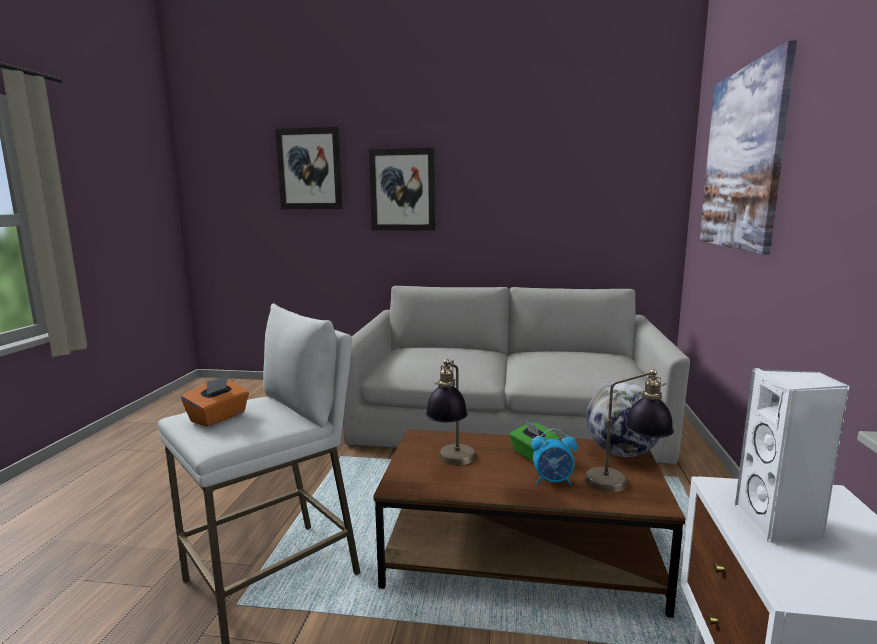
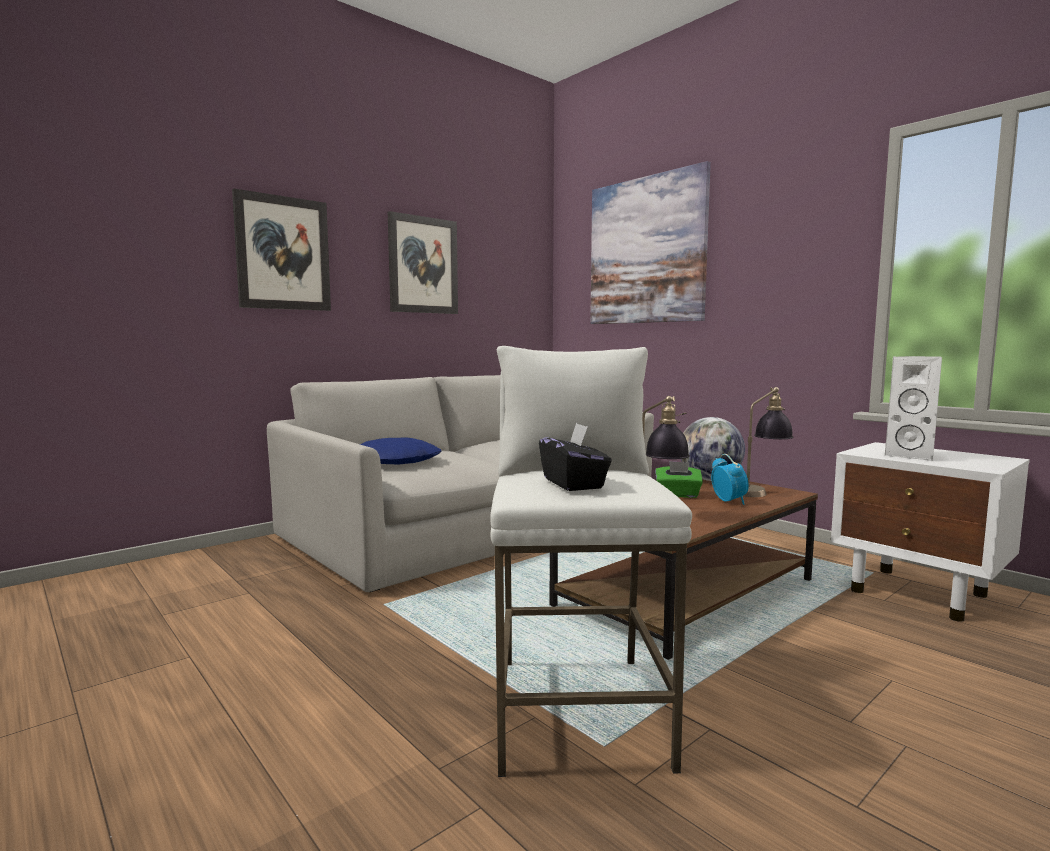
camera: 50 degrees left, 5 degrees down
orange tissue box [181,375,249,427] -> black tissue box [539,423,612,491]
picture [275,127,343,209] -> picture moved to [388,211,458,314]
alarm clock [531,429,577,485] -> alarm clock turned 60 degrees counterclockwise [711,454,749,505]
none -> blue pillow [360,438,441,464]

